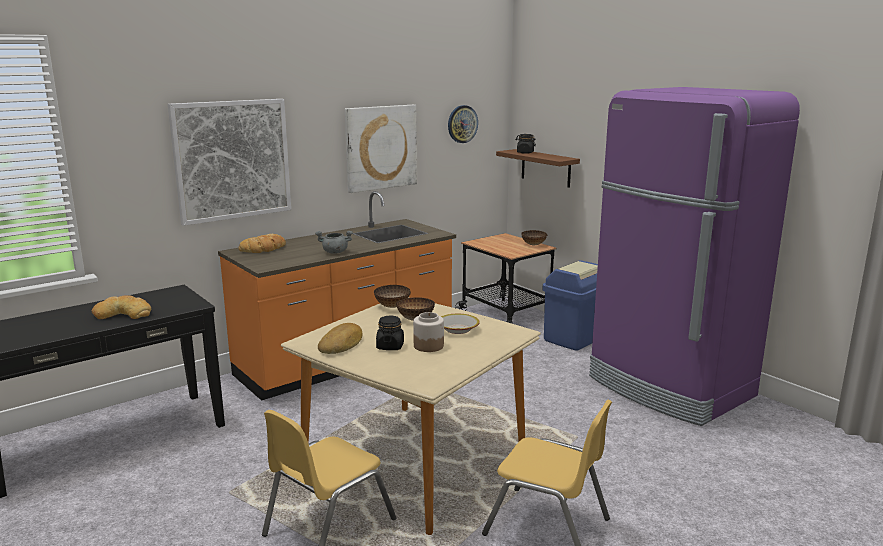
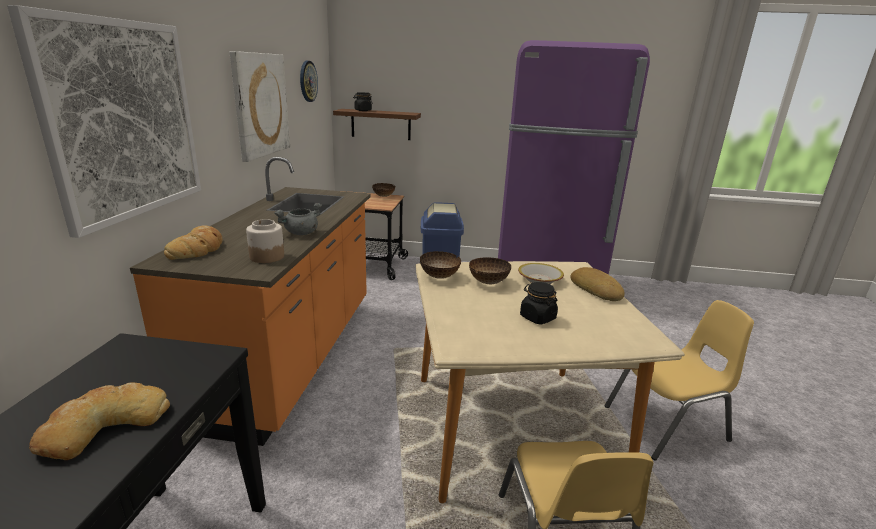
camera: 45 degrees left, 5 degrees up
bread [318,323,362,354] -> bread moved to [570,267,625,301]
jar [413,312,444,352] -> jar moved to [246,219,284,263]

